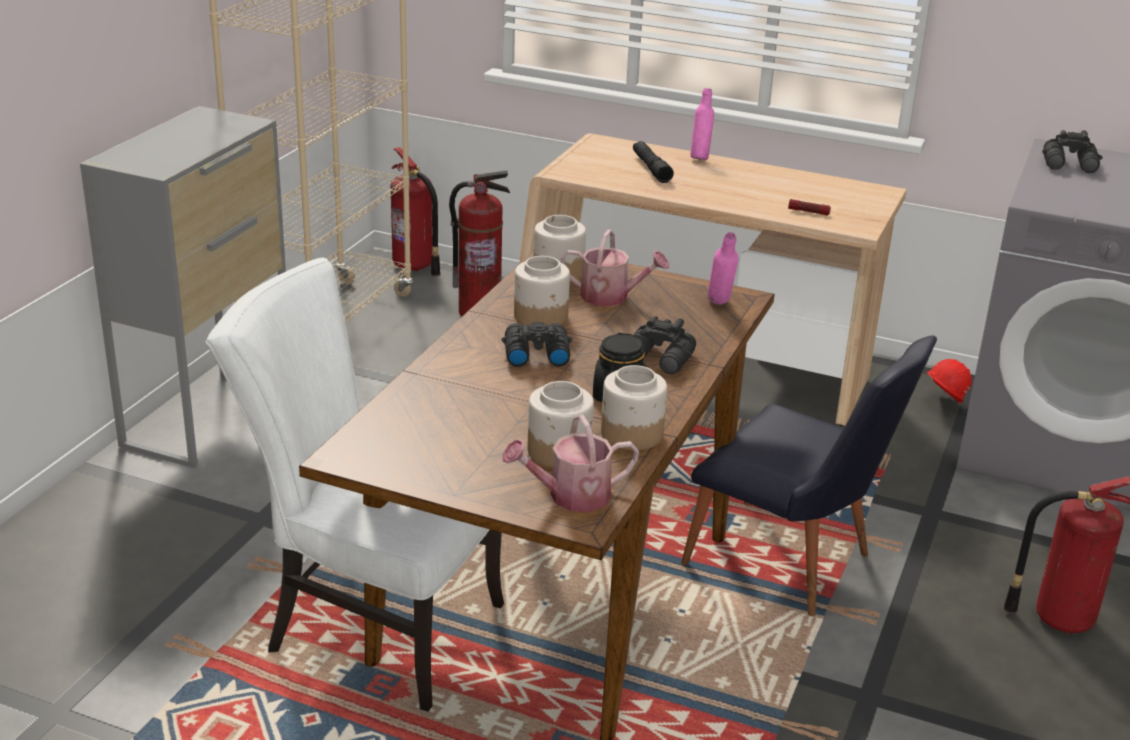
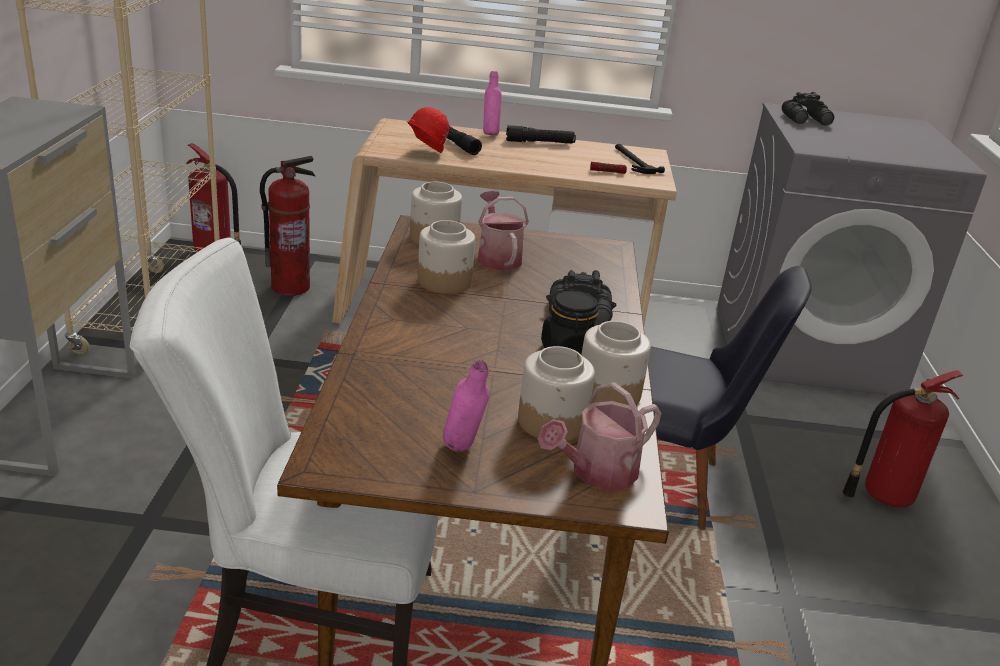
camera: 20 degrees left, 0 degrees up
black binoculars [501,322,572,367] -> none
watering can [561,230,669,306] -> watering can turned 105 degrees counterclockwise [477,191,529,271]
pink bottle [708,232,738,305] -> pink bottle moved to [443,360,489,452]
red hard hat [926,359,972,403] -> red hard hat moved to [406,107,449,153]
none -> black flashlight [506,125,576,143]
none -> hammer [615,144,665,174]

